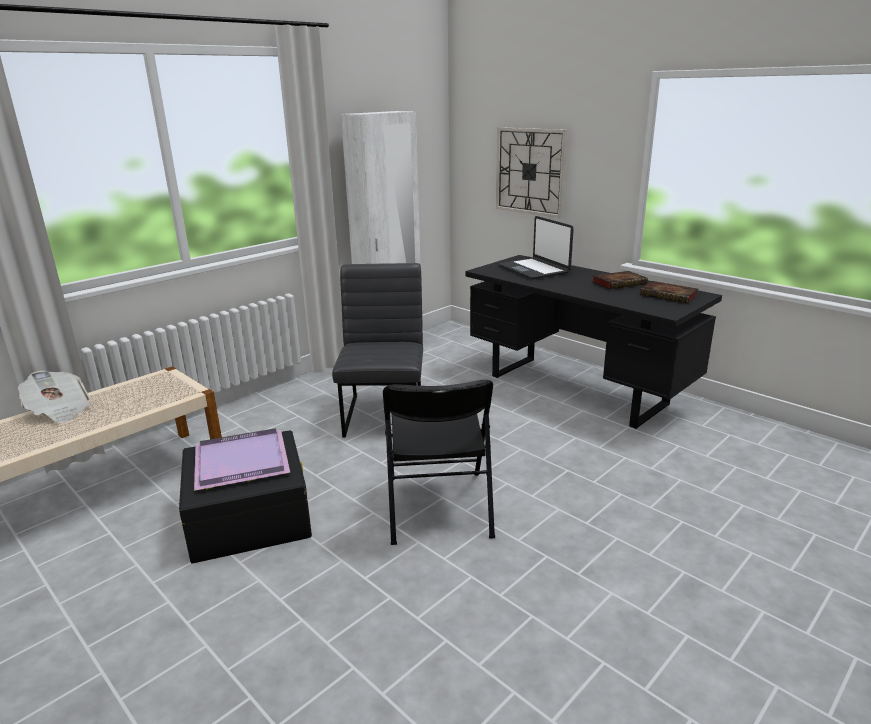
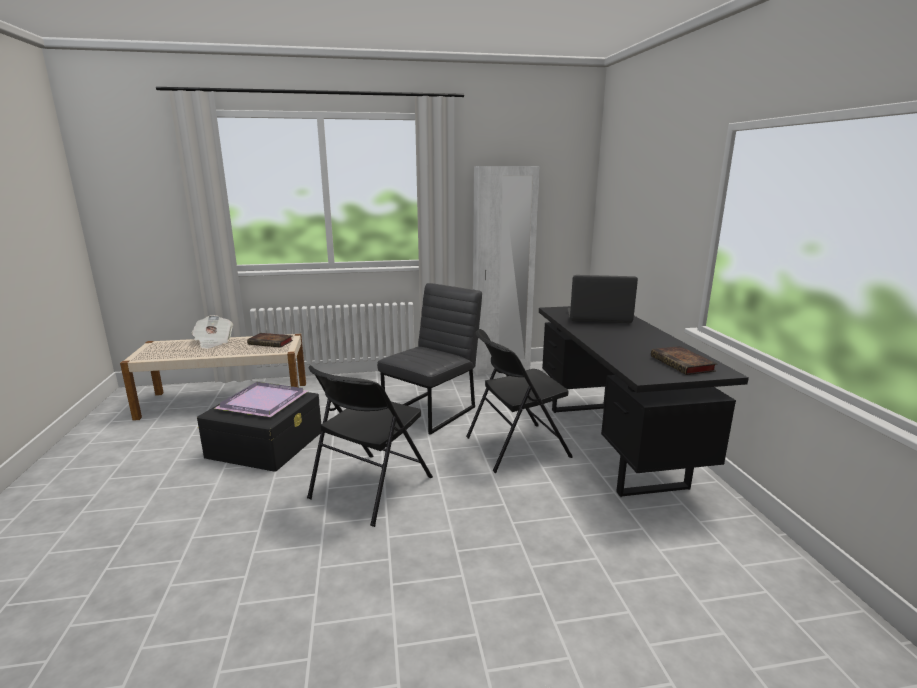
camera: 35 degrees right, 5 degrees down
wall clock [496,127,567,218] -> none
laptop [499,216,574,280] -> laptop turned 90 degrees clockwise [568,275,638,323]
book [592,271,648,289] -> book moved to [247,333,293,348]
none -> black chair [466,329,573,473]

